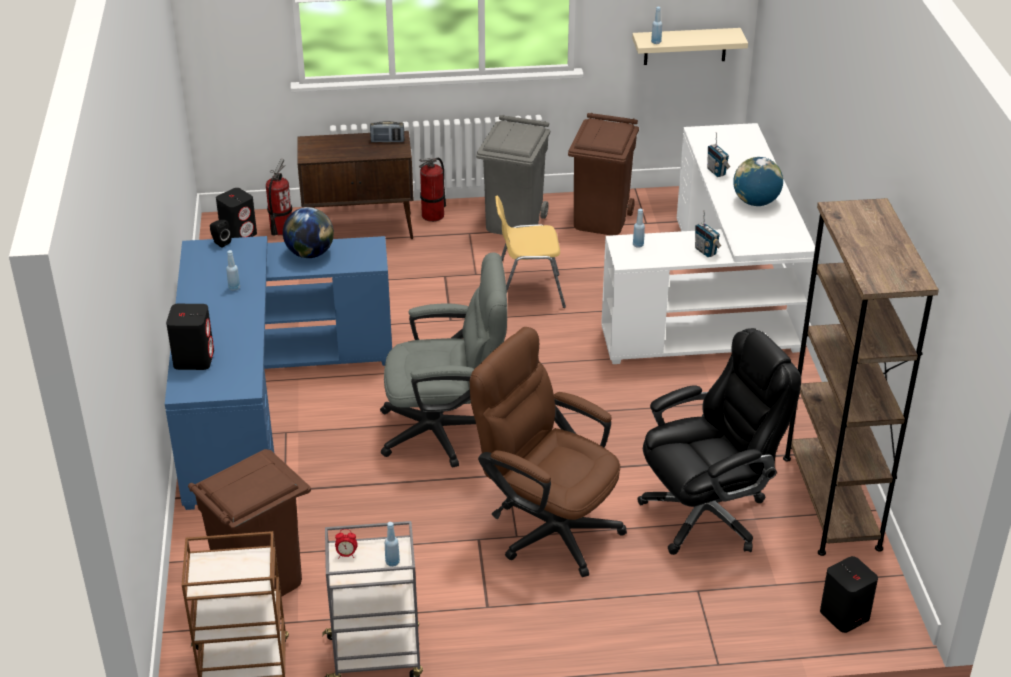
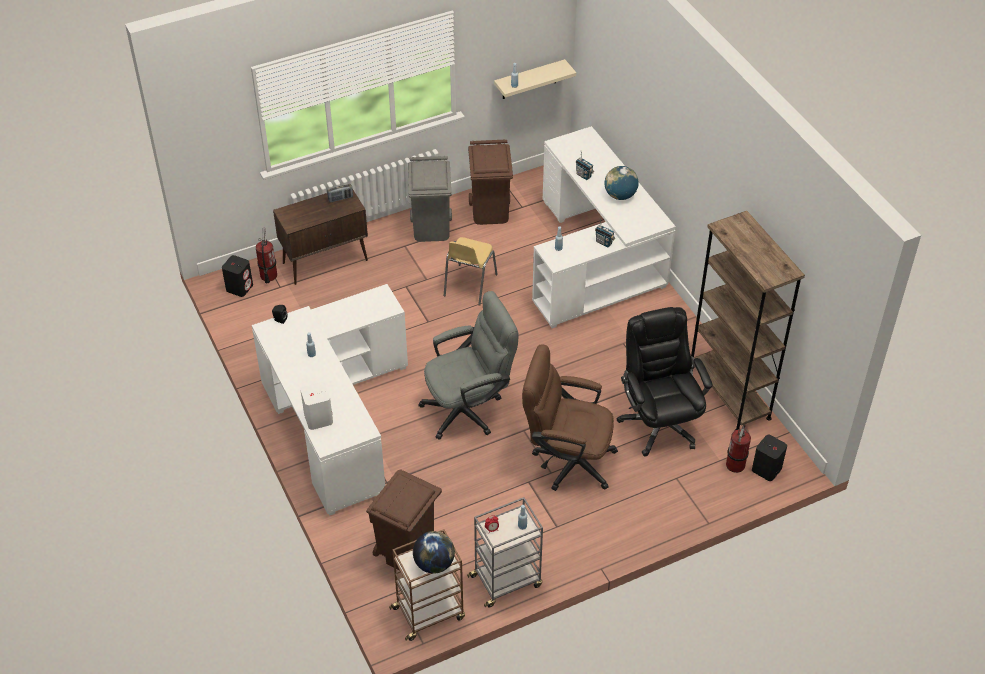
camera: 20 degrees left, 10 degrees up
blue desk [165,236,392,510] -> white desk [252,284,408,516]
black speaker [166,304,214,370] -> white speaker [300,382,333,430]
globe [283,207,334,258] -> globe moved to [413,531,455,574]
fire extinguisher [419,158,446,222] -> fire extinguisher moved to [726,424,751,473]
yellow chair [495,196,566,308] -> yellow chair turned 45 degrees counterclockwise [444,237,498,306]
black office chair [638,328,801,555] -> black office chair turned 60 degrees counterclockwise [617,307,713,456]

